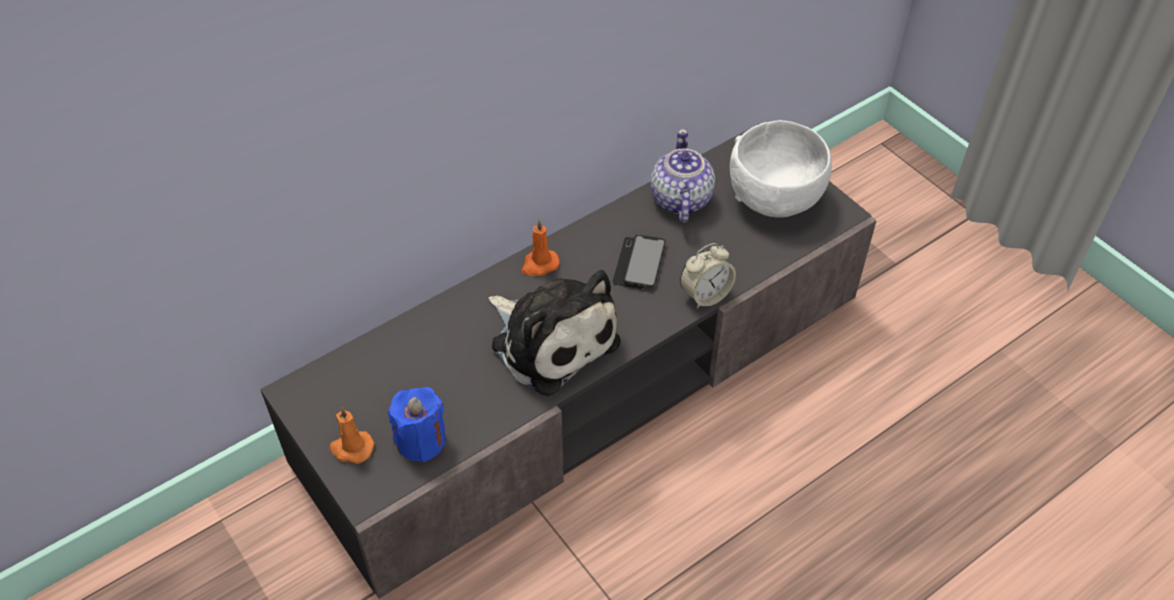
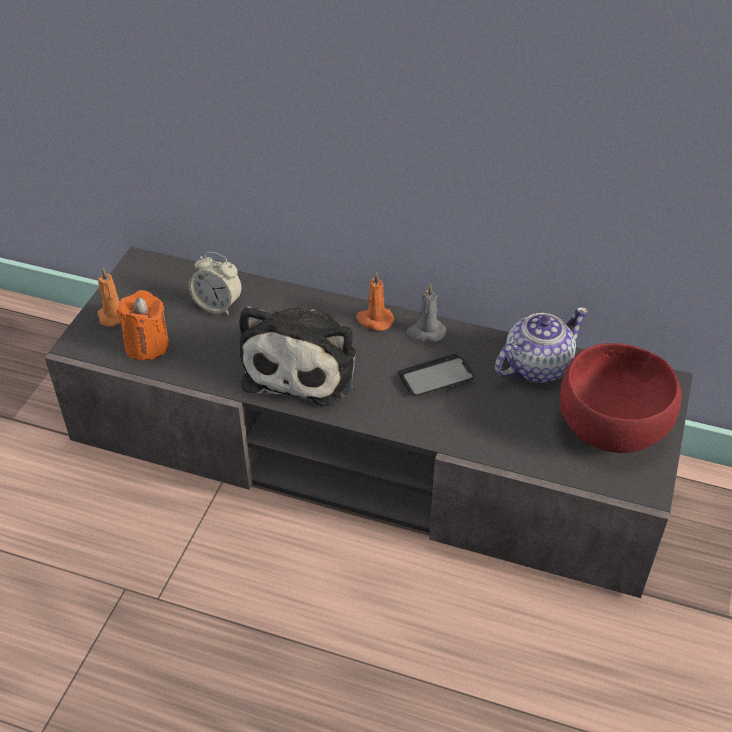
camera: 55 degrees right, 5 degrees down
blue candle [388,387,446,463] -> orange candle [117,290,169,361]
alarm clock [680,243,736,309] -> alarm clock moved to [188,252,242,315]
white bowl [730,120,832,218] -> red bowl [560,343,681,453]
none -> grey candle [406,284,446,342]

